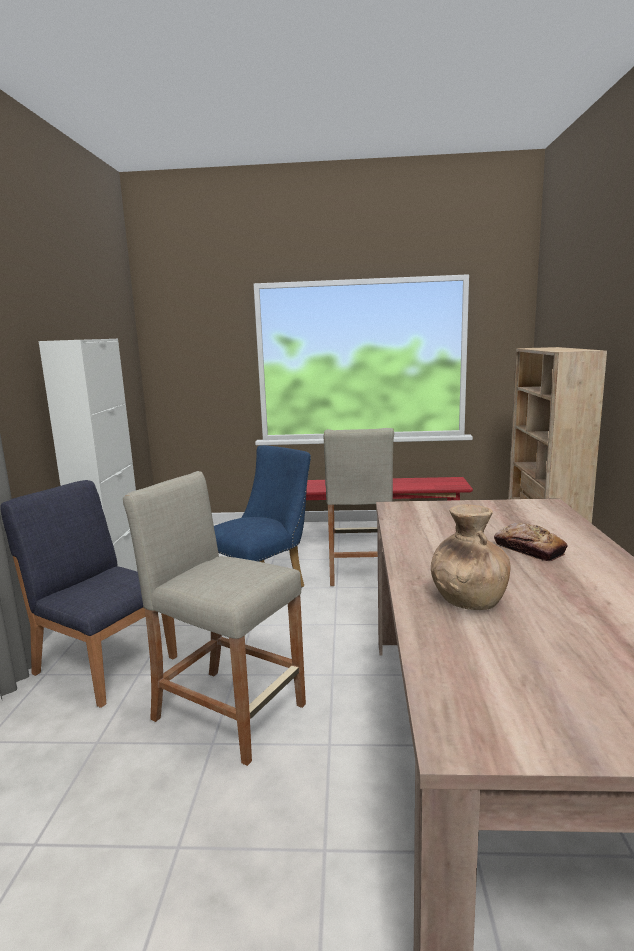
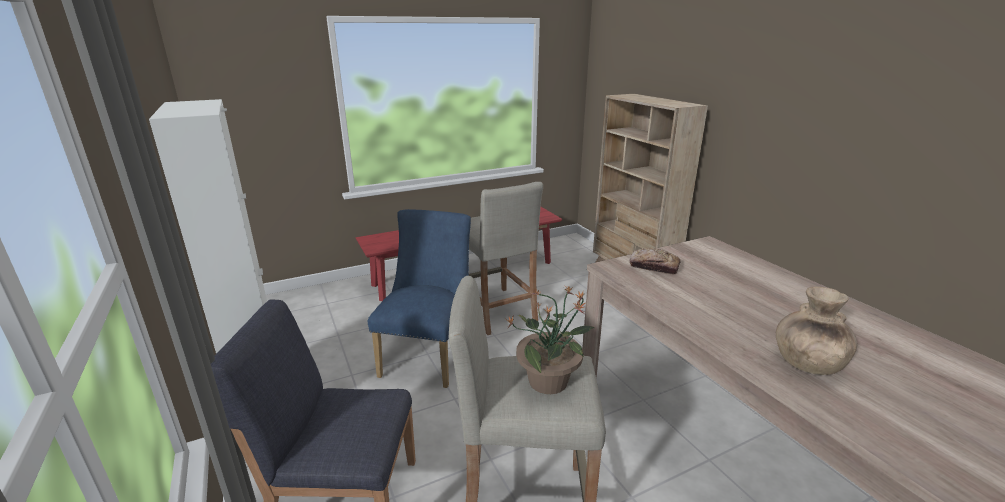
camera: 30 degrees left, 10 degrees up
bread [494,523,568,561] -> bread moved to [630,248,681,274]
none -> potted plant [506,286,596,394]

